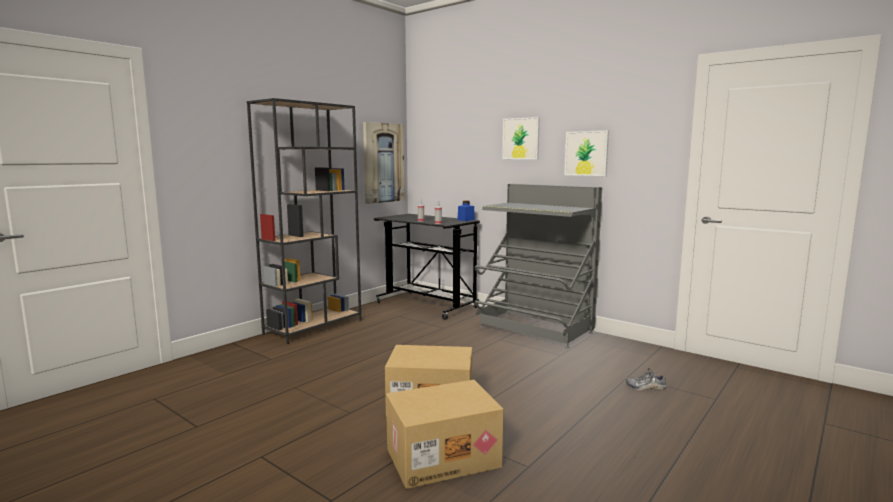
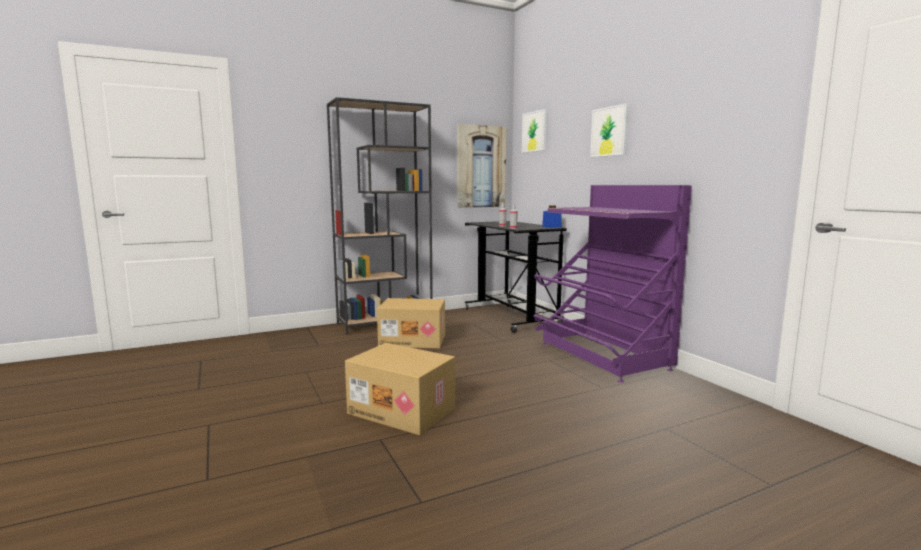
camera: 25 degrees right, 0 degrees up
cardboard box [386,380,503,489] -> cardboard box moved to [377,298,445,348]
grey shoe rack [474,184,602,349] -> purple shoe rack [533,185,692,383]
picture [564,131,609,176] -> picture moved to [522,109,547,153]
shoe [626,368,666,391] -> none

